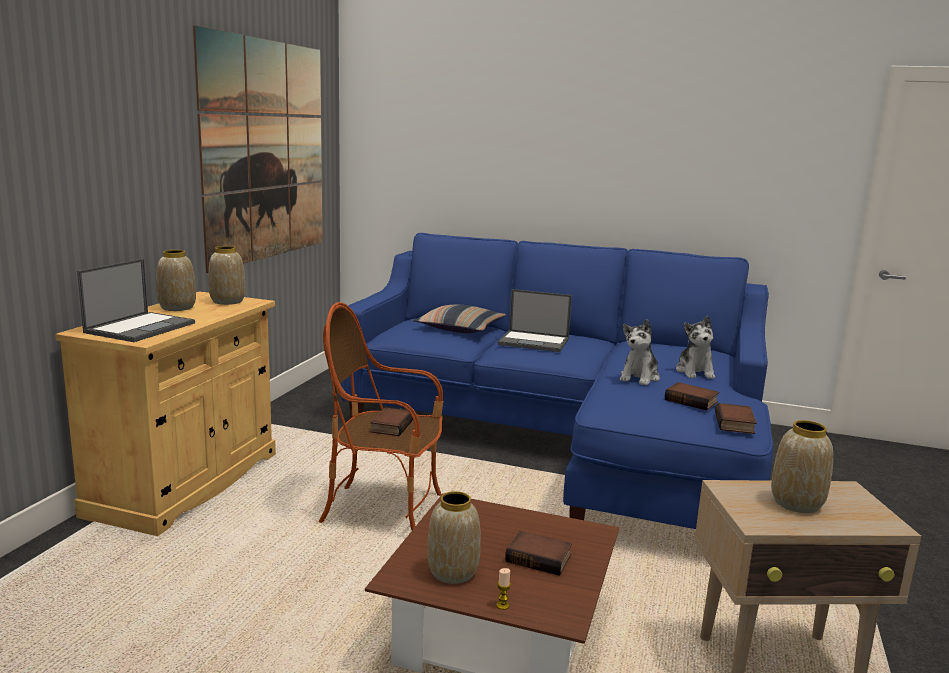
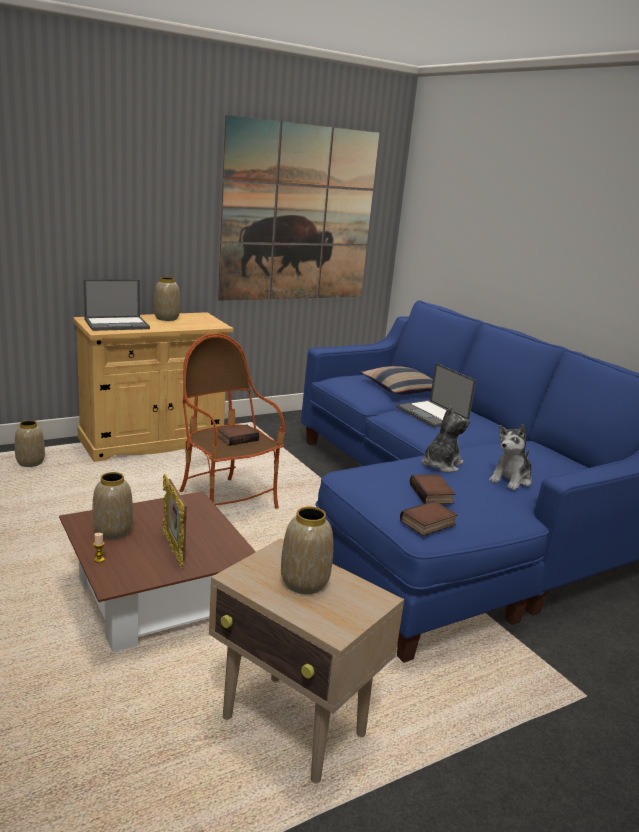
camera: 40 degrees right, 5 degrees up
vase [208,246,245,305] -> vase moved to [15,420,45,467]
book [505,531,572,576] -> picture frame [162,474,187,568]
plush toy [620,319,660,386] -> plush toy turned 150 degrees clockwise [422,406,470,473]

